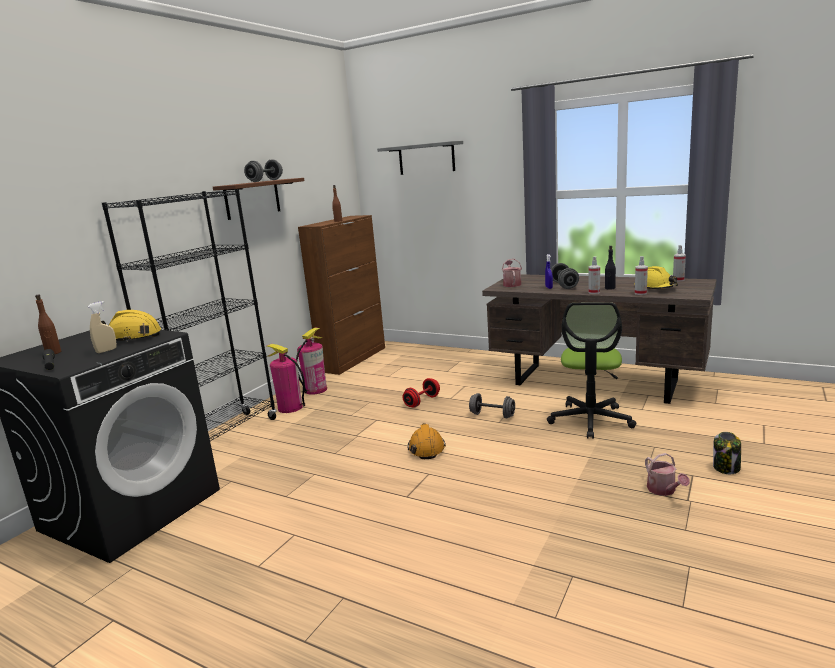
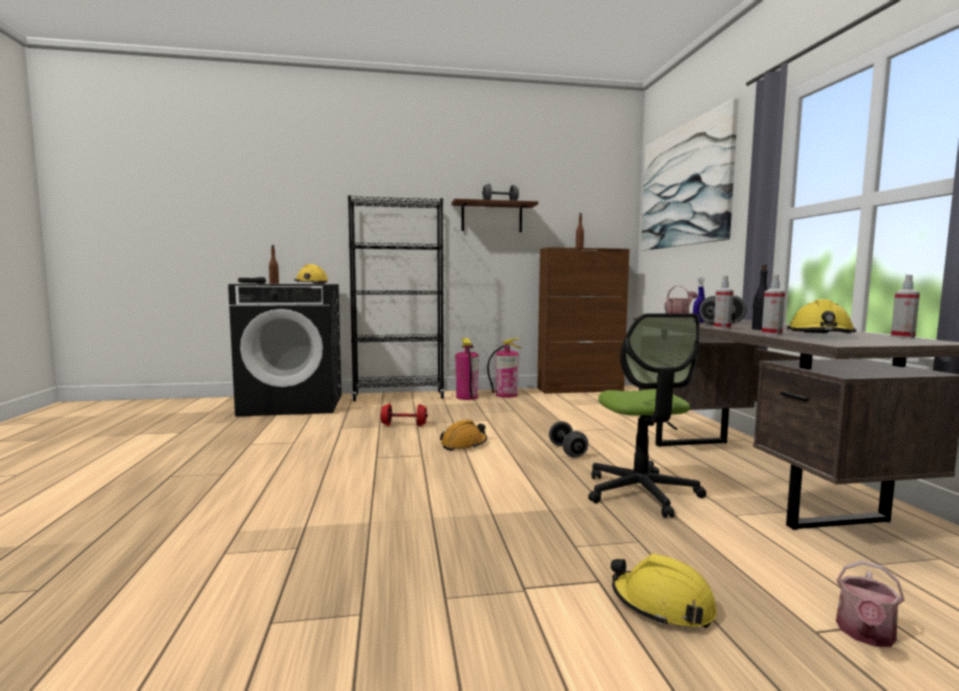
camera: 50 degrees right, 10 degrees down
beige spray bottle [88,301,117,353] -> none
grey shelf [377,141,463,175] -> picture [641,98,739,251]
red dumbbell [403,378,440,408] -> red dumbbell moved to [380,404,428,426]
office chair [547,302,637,439] -> office chair turned 75 degrees counterclockwise [588,313,707,518]
watering can [645,453,690,496] -> watering can moved to [836,561,904,647]
jar [713,432,741,474] -> yellow hard hat [611,554,717,628]

